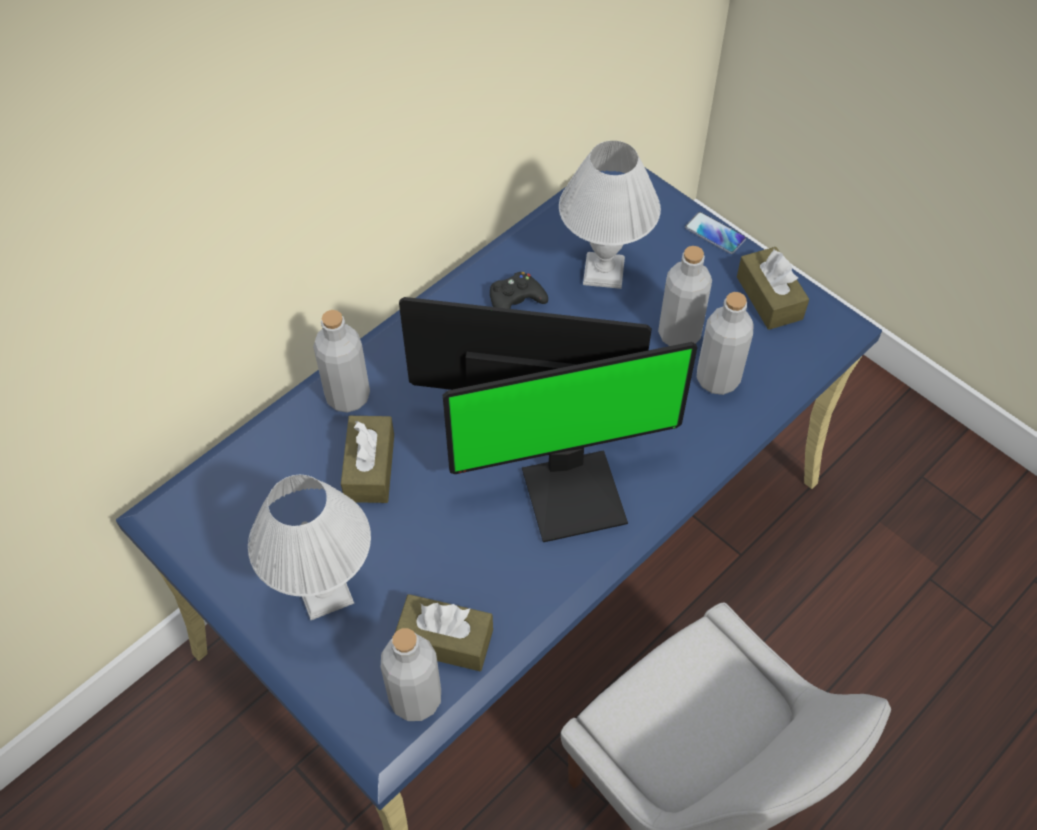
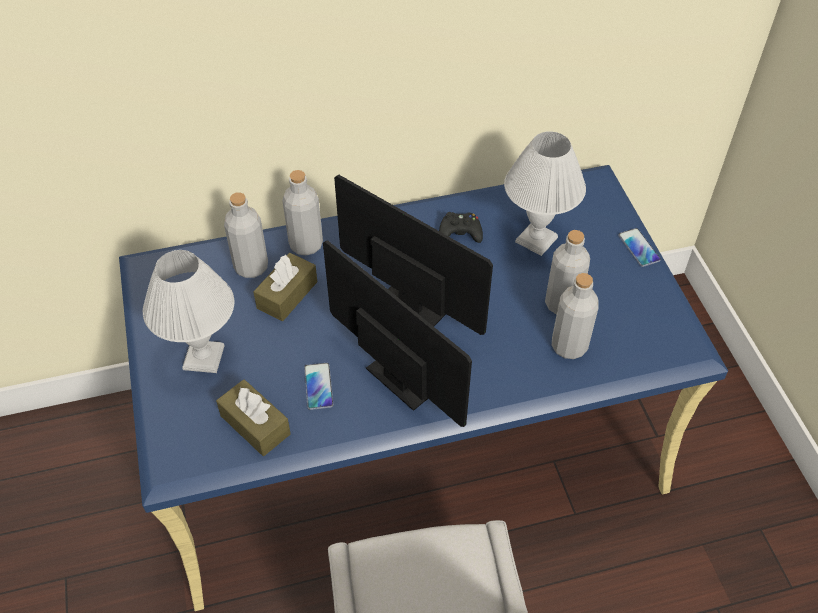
camera: 30 degrees right, 5 degrees down
grey bottle [381,628,441,721] -> grey bottle moved to [224,192,268,278]
monitor [443,342,697,542] -> monitor turned 150 degrees counterclockwise [323,241,472,427]
brown tissue box [737,247,809,330] -> none
none -> phone [304,363,333,410]

